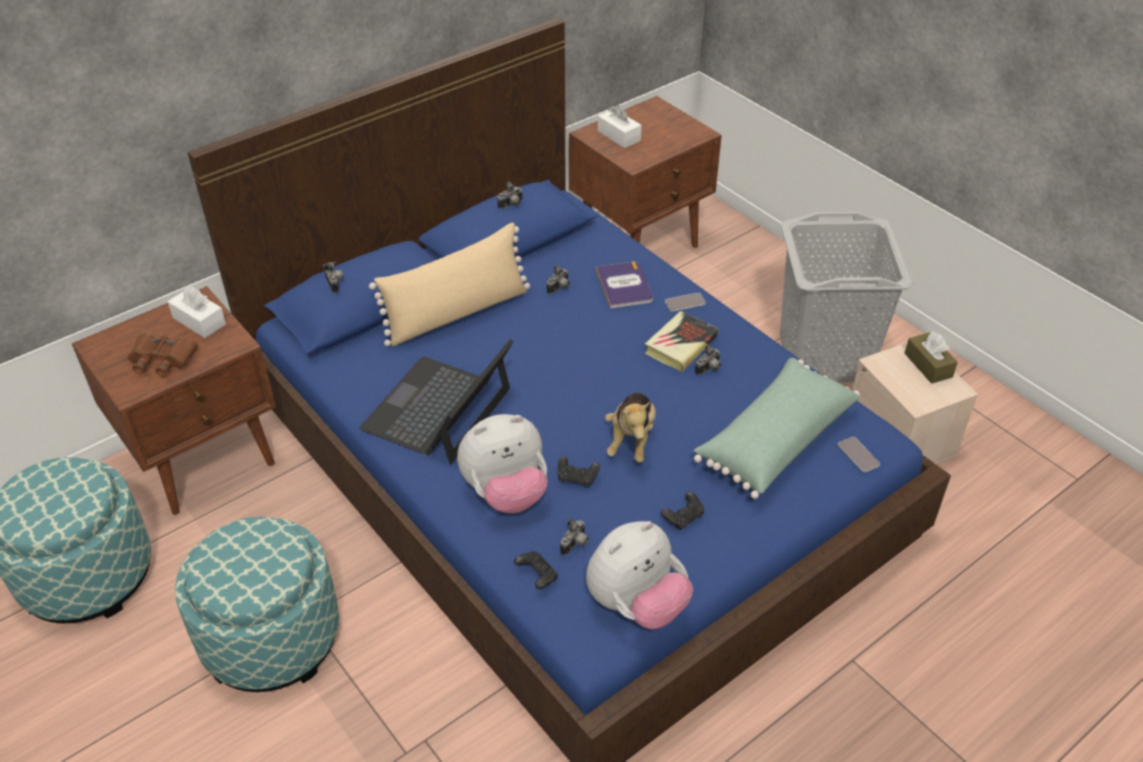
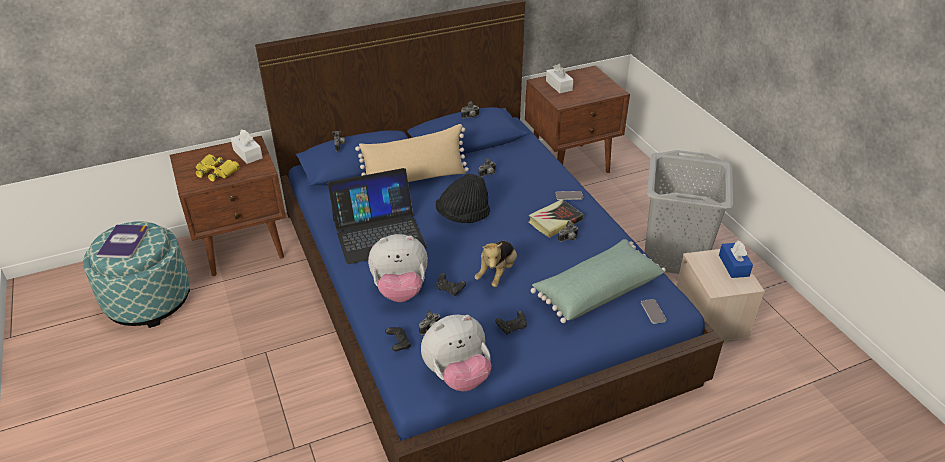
camera: 15 degrees right, 5 degrees down
brown binoculars [127,333,198,377] -> yellow binoculars [196,154,240,181]
ottoman [175,517,339,692] -> none
laptop [359,339,514,464] -> laptop turned 150 degrees counterclockwise [328,168,427,264]
book [596,262,653,309] -> book moved to [96,224,149,258]
brown tissue box [904,331,958,384] -> blue tissue box [719,240,753,278]
none -> black hat [436,174,490,223]

